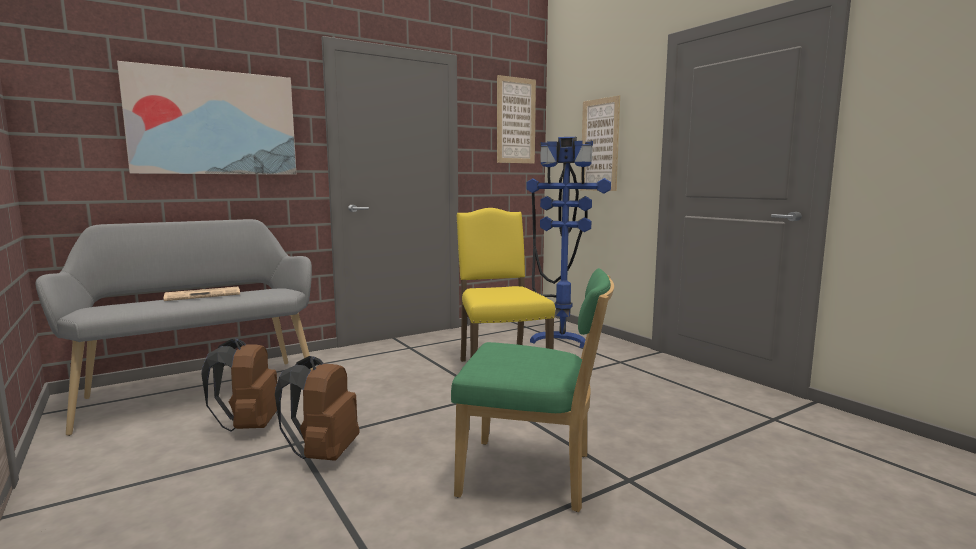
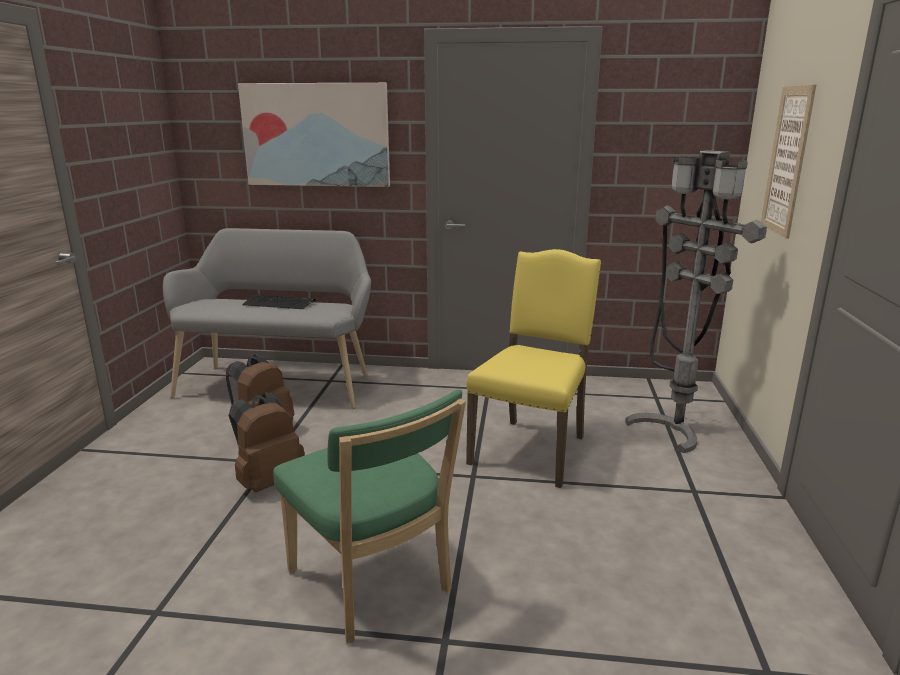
camera: 40 degrees right, 10 degrees up
newspaper [164,287,240,301] -> keyboard [242,295,316,309]
picture [497,75,536,163] -> none
blue floor lamp [526,137,611,348] -> grey floor lamp [625,150,767,453]

